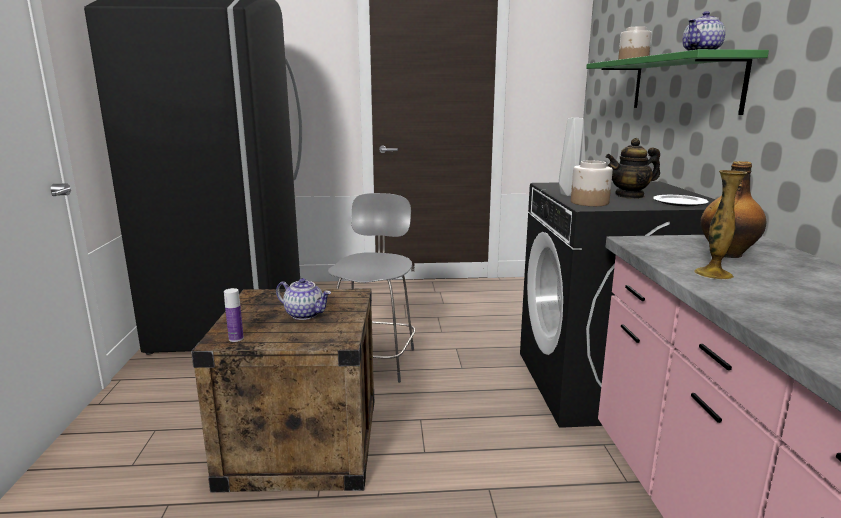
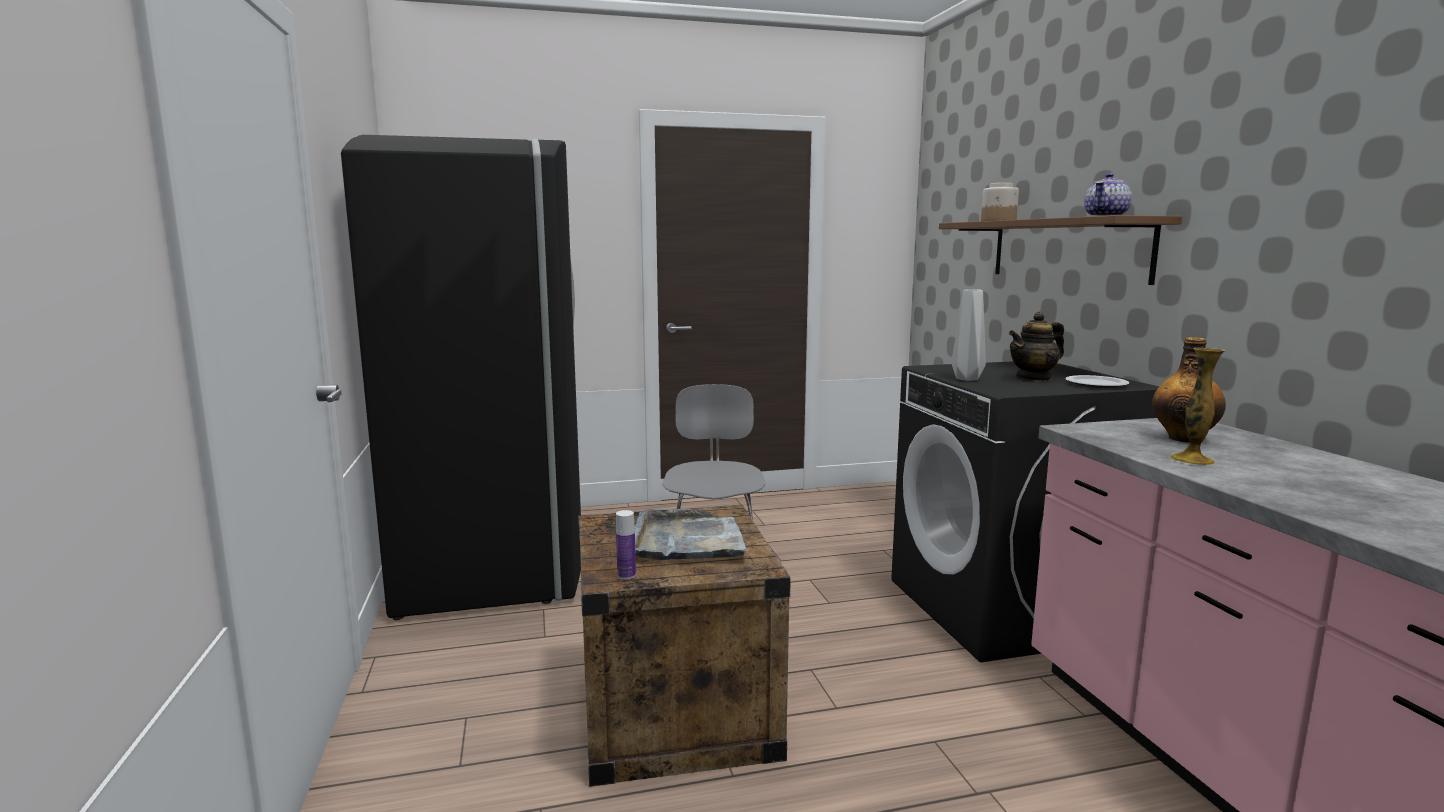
camera: 10 degrees left, 5 degrees down
teapot [276,278,331,320] -> grey tray [635,509,749,560]
jar [571,161,613,206] -> none
green shelf [586,49,769,115] -> brown shelf [939,215,1182,285]

